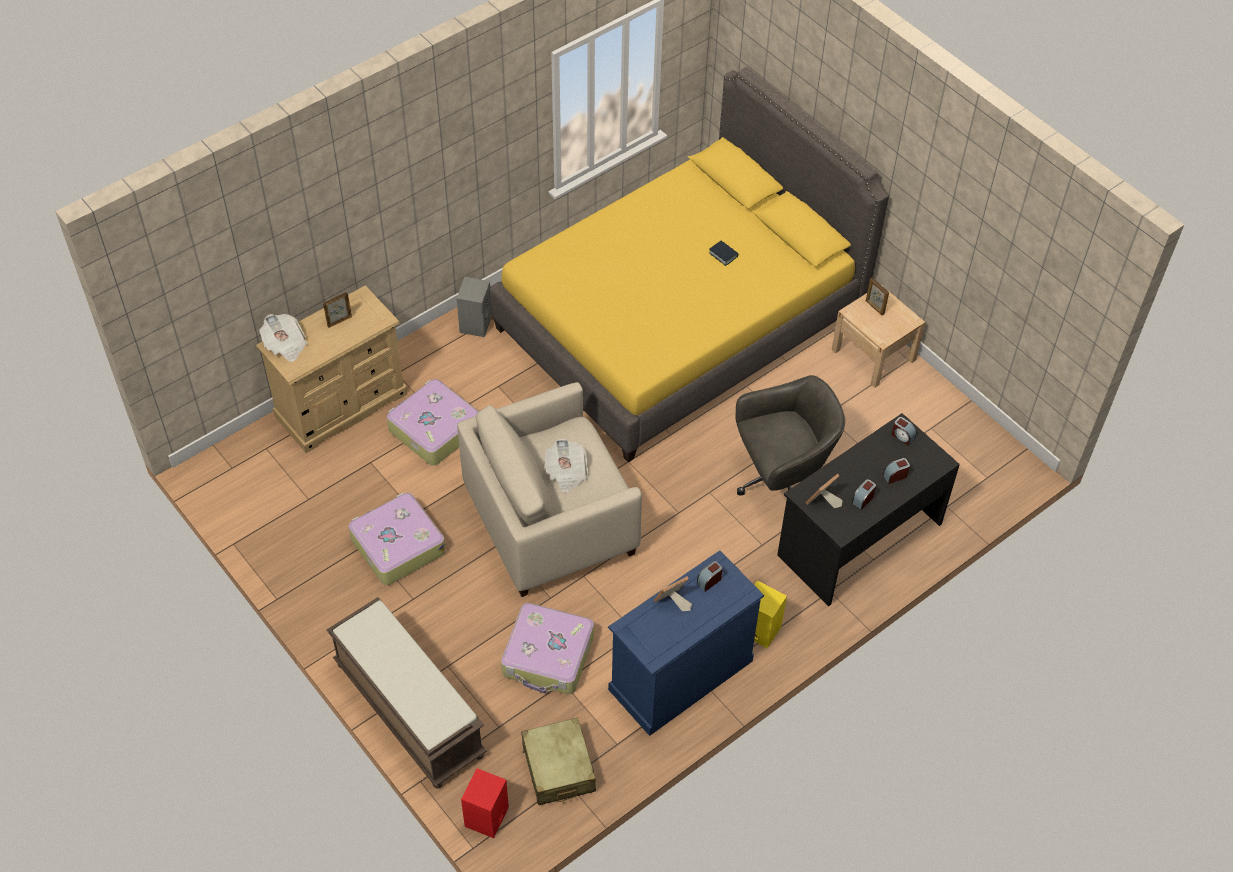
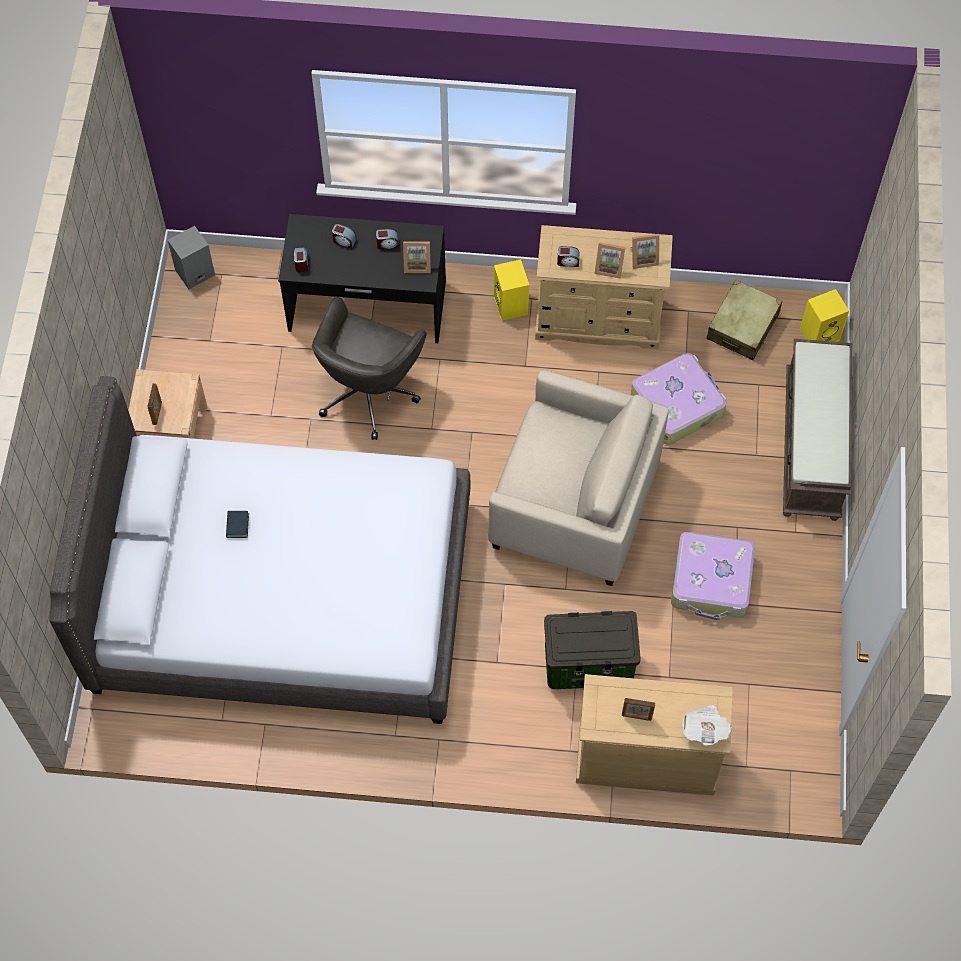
camera: 135 degrees left, 10 degrees up
suitcase [387,379,479,466] -> storage box [544,611,641,689]
grey speaker [456,277,492,337] -> grey speaker moved to [168,226,215,289]
red speaker [461,768,509,838] -> yellow speaker [800,289,849,342]
yellow bed [490,67,889,462] -> grey bed [49,376,470,724]
newspaper [544,438,588,493] -> none
blue dresser [608,550,764,736] -> beige dresser [535,225,673,349]
grey office chair [735,375,845,496] -> grey office chair turned 90 degrees counterclockwise [312,297,427,440]
none -> picture frame [630,234,660,269]

